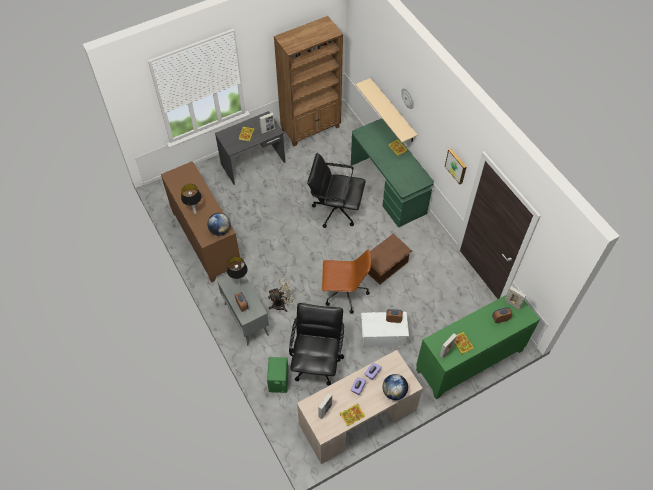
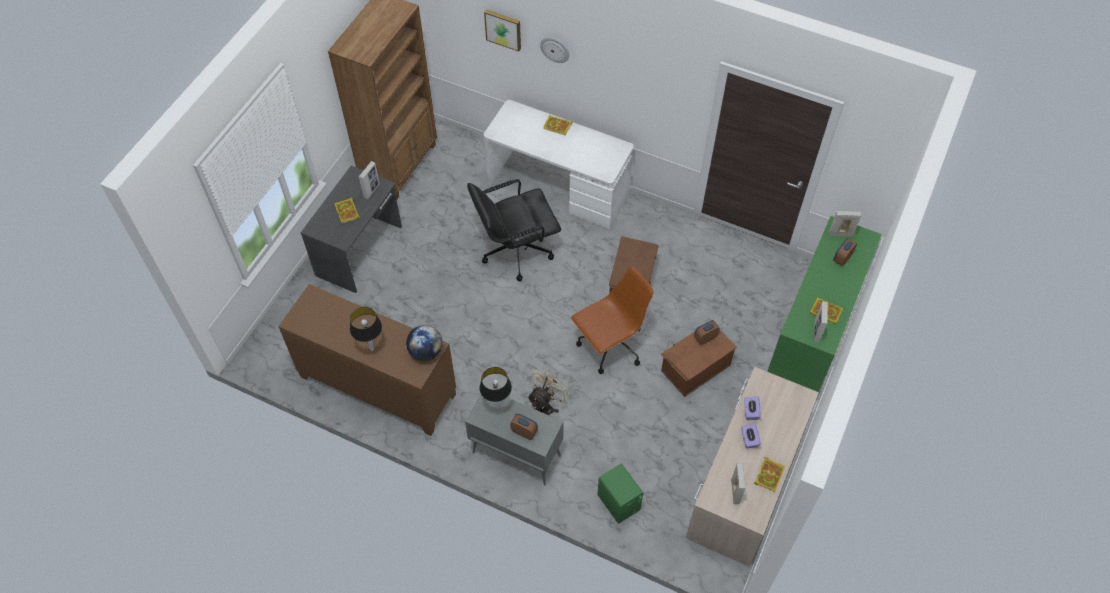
camera: 35 degrees left, 0 degrees up
black office chair [289,303,344,385] -> none
green desk [351,119,434,227] -> white desk [483,100,634,229]
beige shelf [355,78,418,143] -> none
white storage box [361,312,409,348] -> brown storage box [660,330,737,397]
globe [382,374,408,400] -> none
picture [445,149,466,185] -> picture moved to [484,9,521,52]

